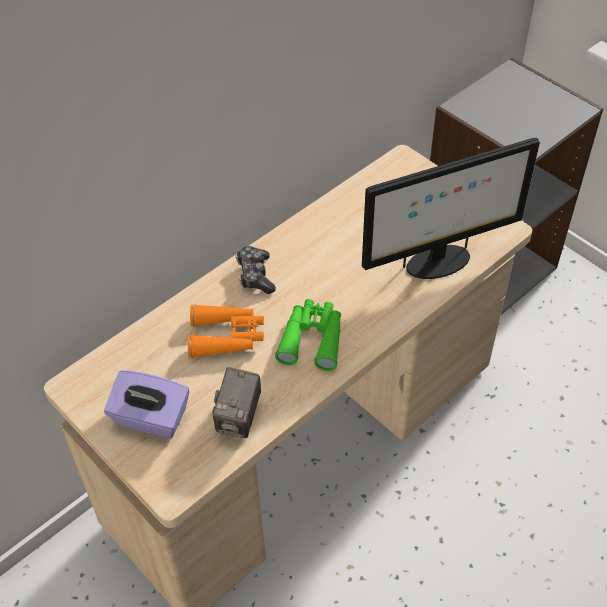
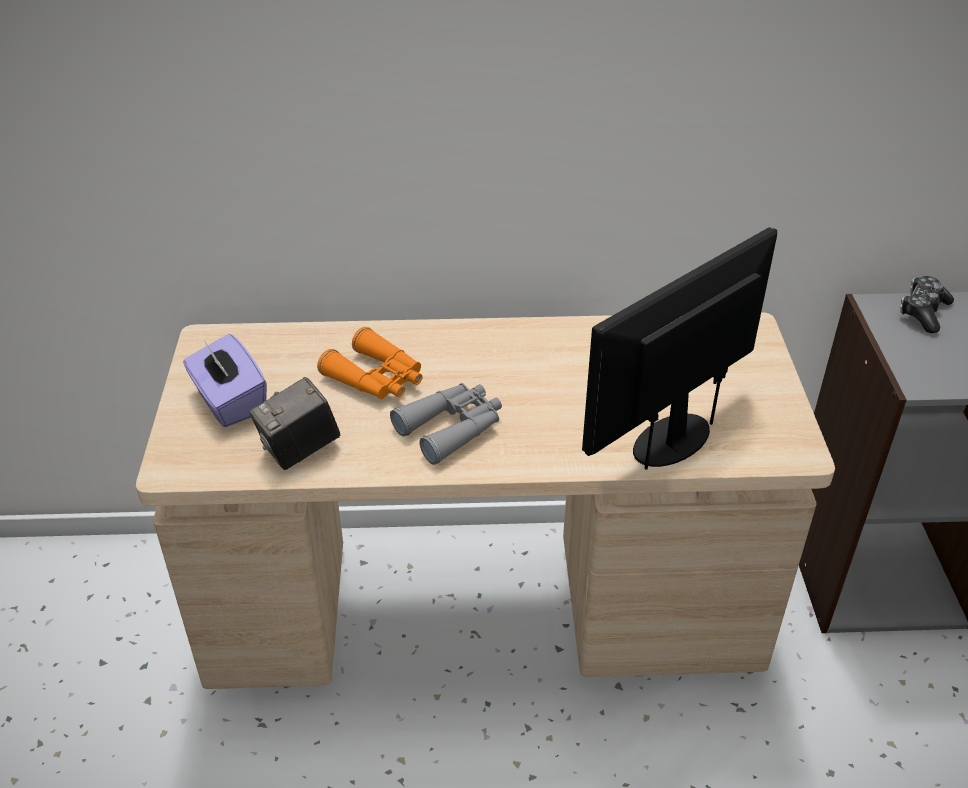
camera: 40 degrees right, 10 degrees down
game controller [236,246,276,294] -> game controller moved to [900,276,954,333]
green binoculars [275,299,341,371] -> grey binoculars [390,383,502,465]
monitor [362,138,540,279] -> monitor turned 120 degrees clockwise [582,227,777,470]

